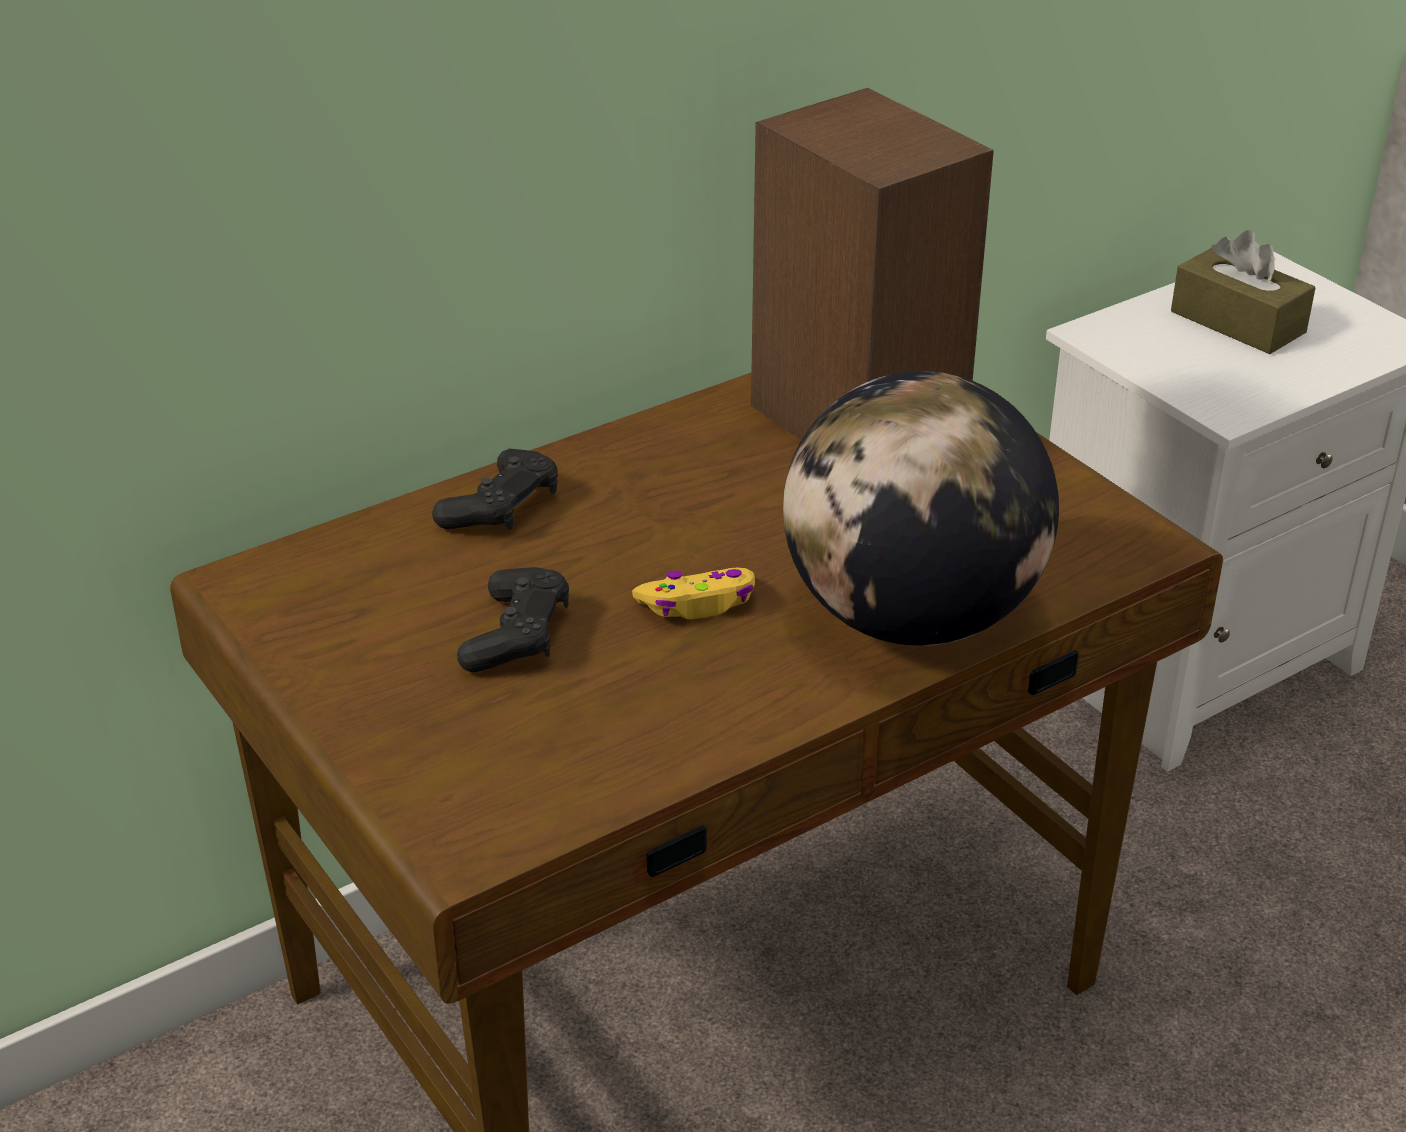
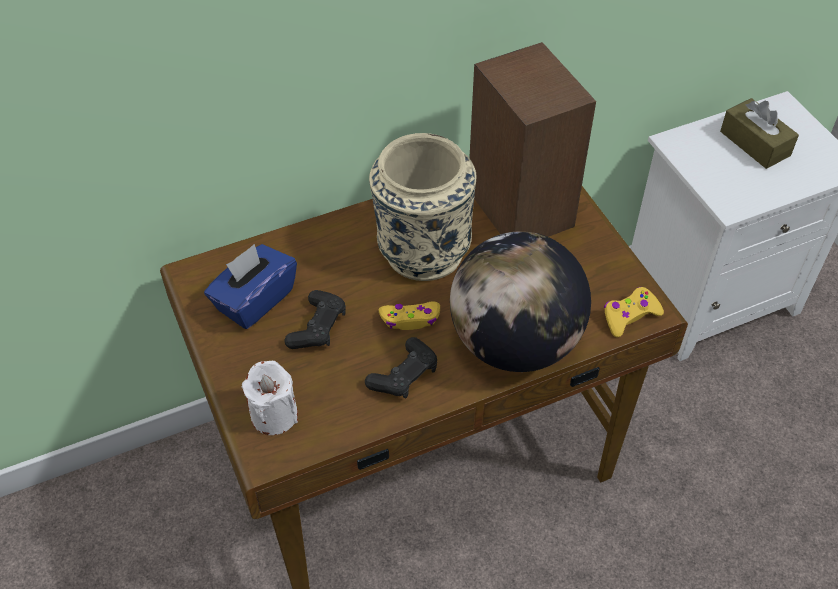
camera: 10 degrees right, 15 degrees up
black game controller [432,449,558,530] -> black game controller moved to [365,337,437,398]
none -> blue tissue box [204,244,297,329]
none -> white candle [242,361,298,435]
none -> beige vase [369,133,476,281]
none -> yellow game controller [604,287,664,337]

